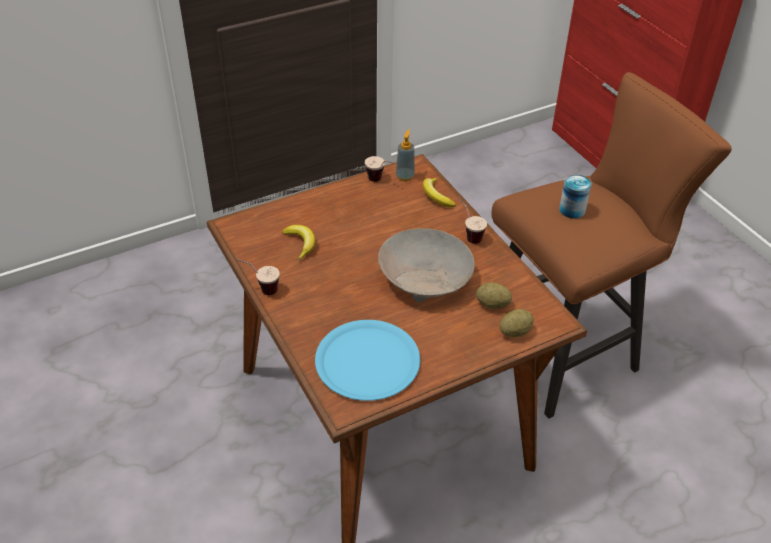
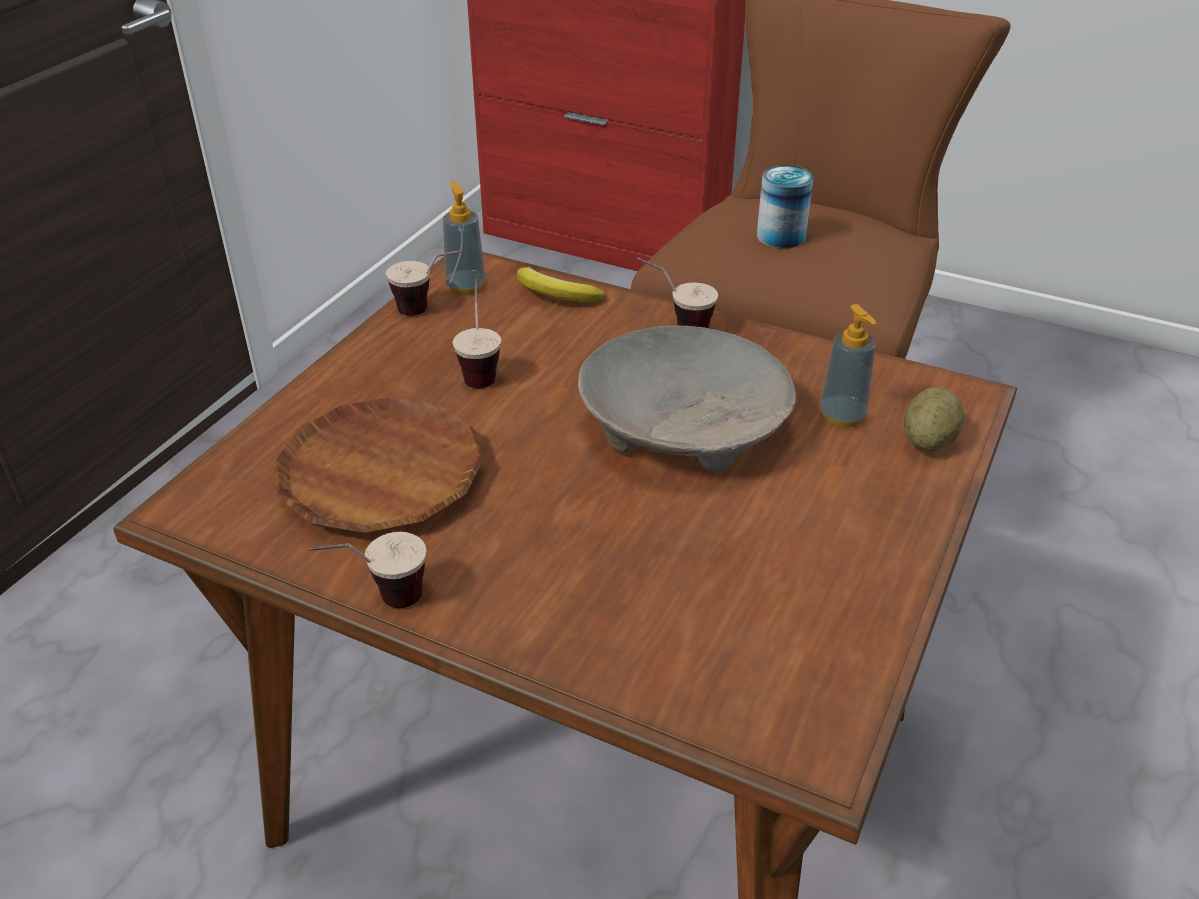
camera: 35 degrees left, 5 degrees down
banana [282,225,315,261] -> brown plate [274,397,484,534]
blue plate [315,320,420,401] -> none
potato [476,282,512,309] -> soap dispenser [819,304,877,428]
none -> cup [453,279,501,388]

